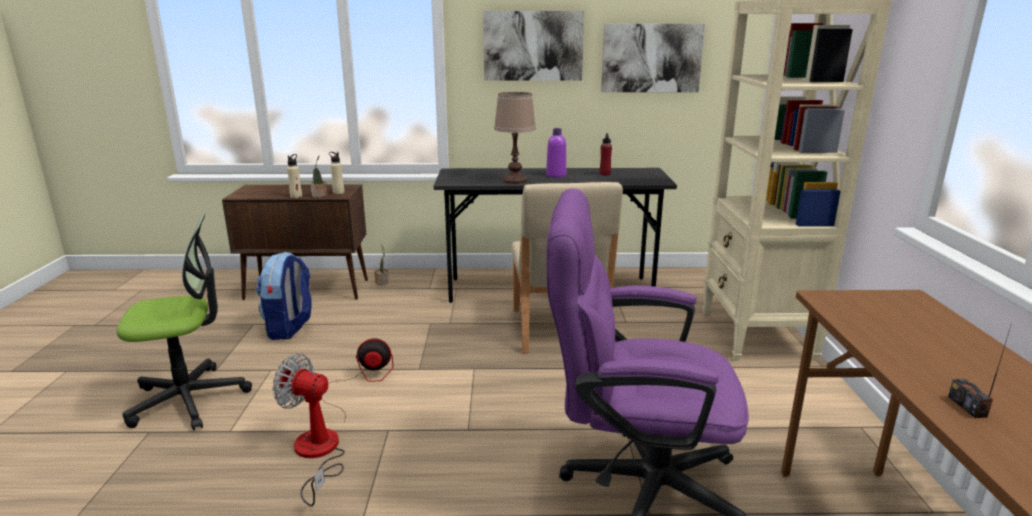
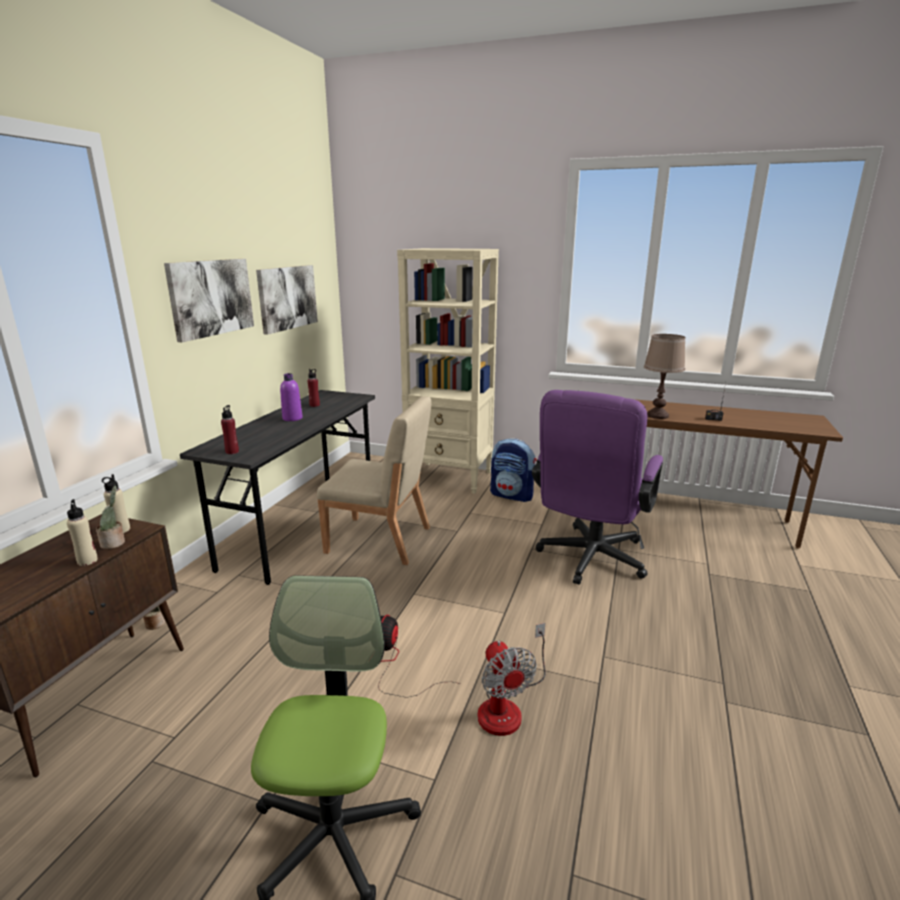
camera: 70 degrees left, 0 degrees up
backpack [256,252,312,340] -> backpack moved to [490,439,537,502]
fan [272,354,345,506] -> fan turned 60 degrees counterclockwise [478,623,545,736]
brown table lamp [494,92,536,184] -> brown table lamp moved to [644,334,686,419]
none -> red bottle [221,405,239,454]

